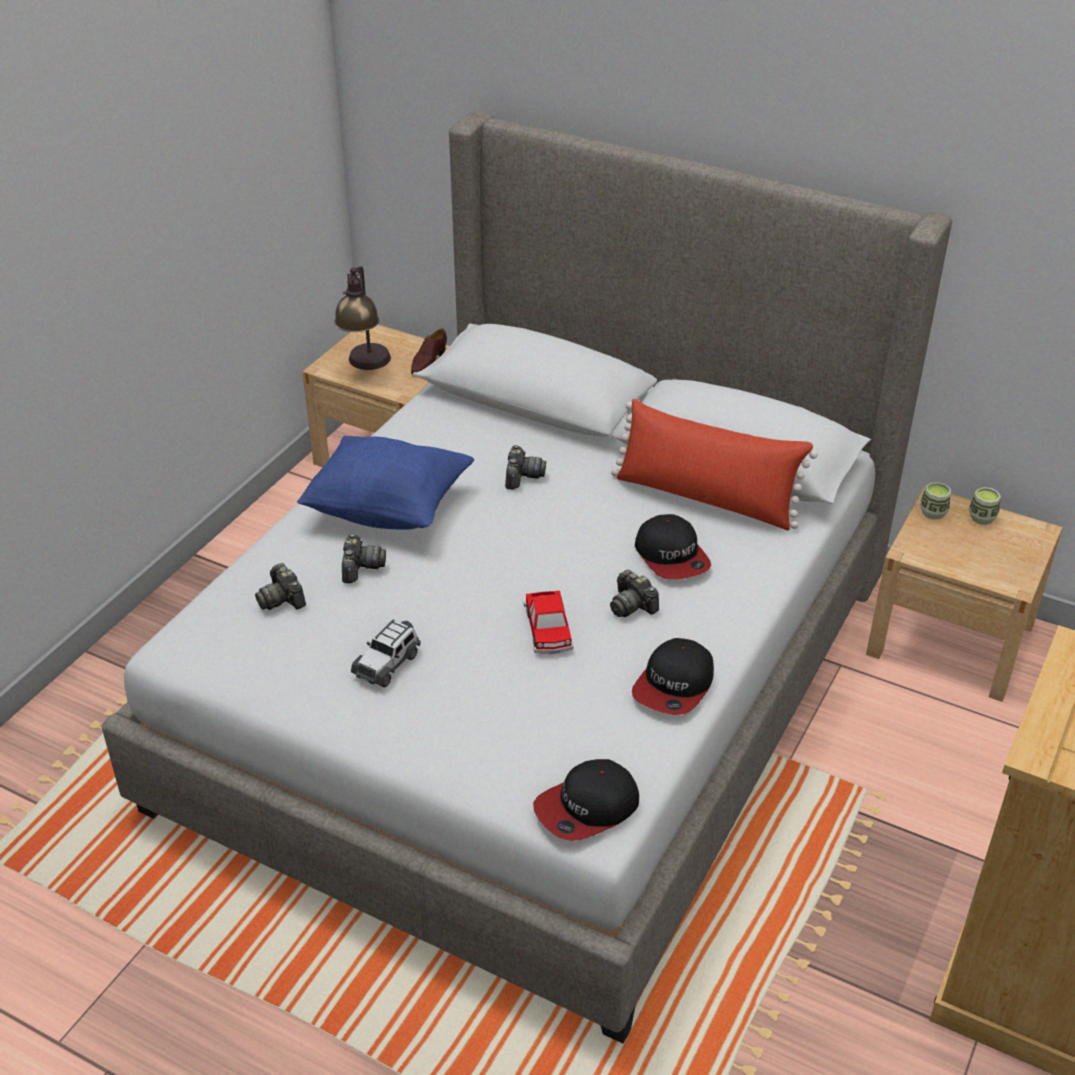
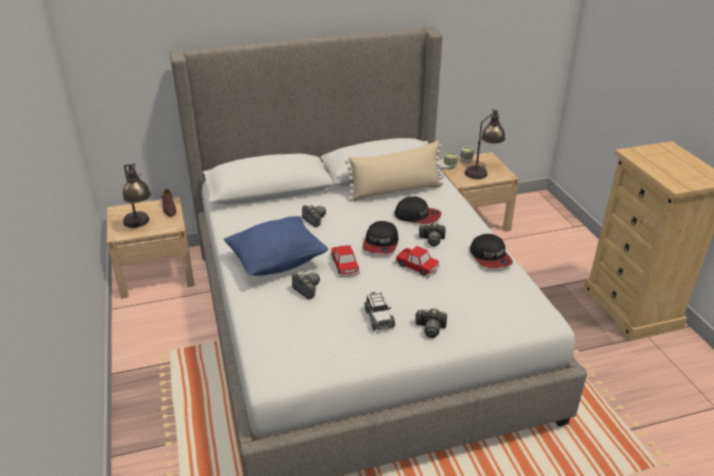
camera: 45 degrees left, 5 degrees down
camera [255,563,306,610] -> camera moved to [415,308,447,338]
cap [533,759,639,841] -> cap moved to [363,221,398,254]
red pillow [611,399,818,530] -> beige pillow [345,141,444,201]
none -> toy car [330,245,360,277]
none -> table lamp [465,109,505,179]

